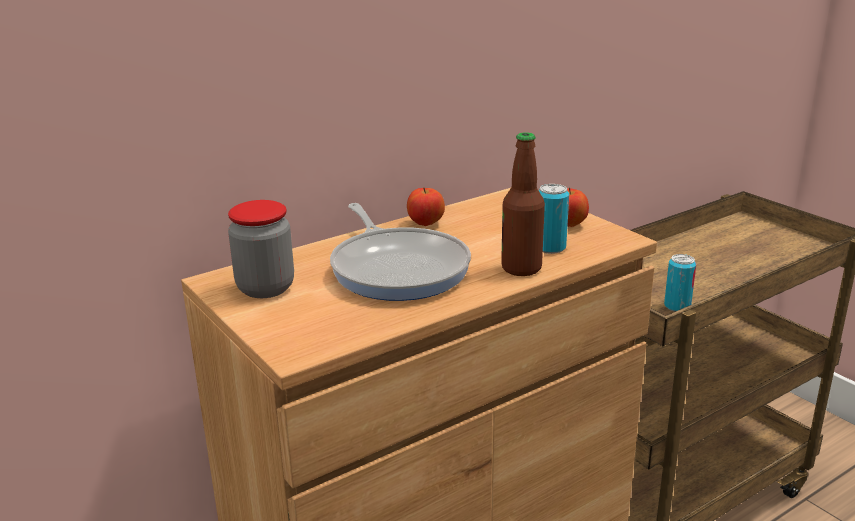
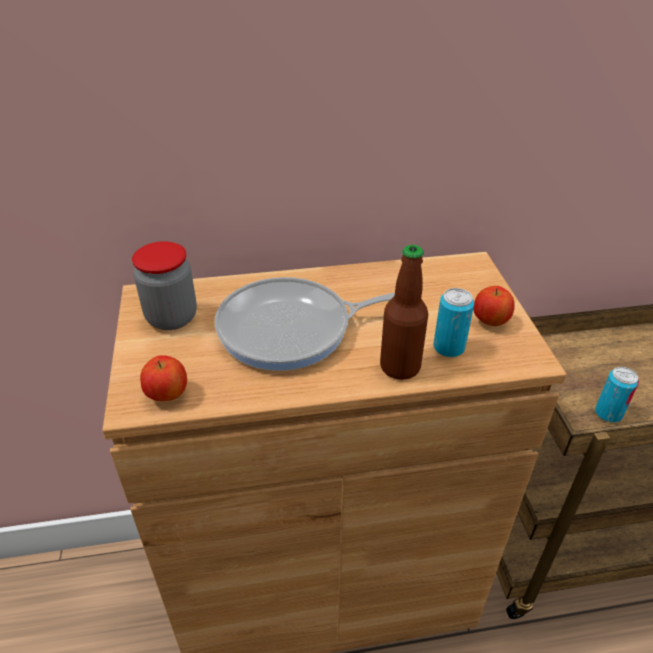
camera: 25 degrees right, 15 degrees up
frying pan [330,203,471,301] -> frying pan turned 75 degrees clockwise [215,277,395,371]
apple [407,188,445,226] -> apple moved to [140,355,187,401]

